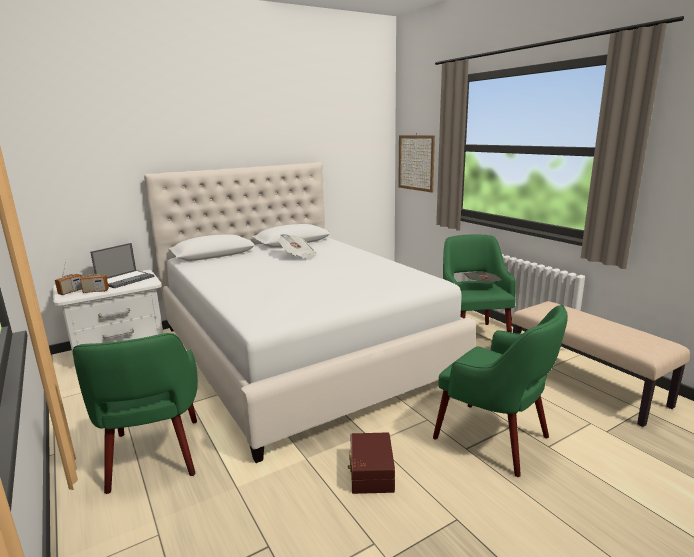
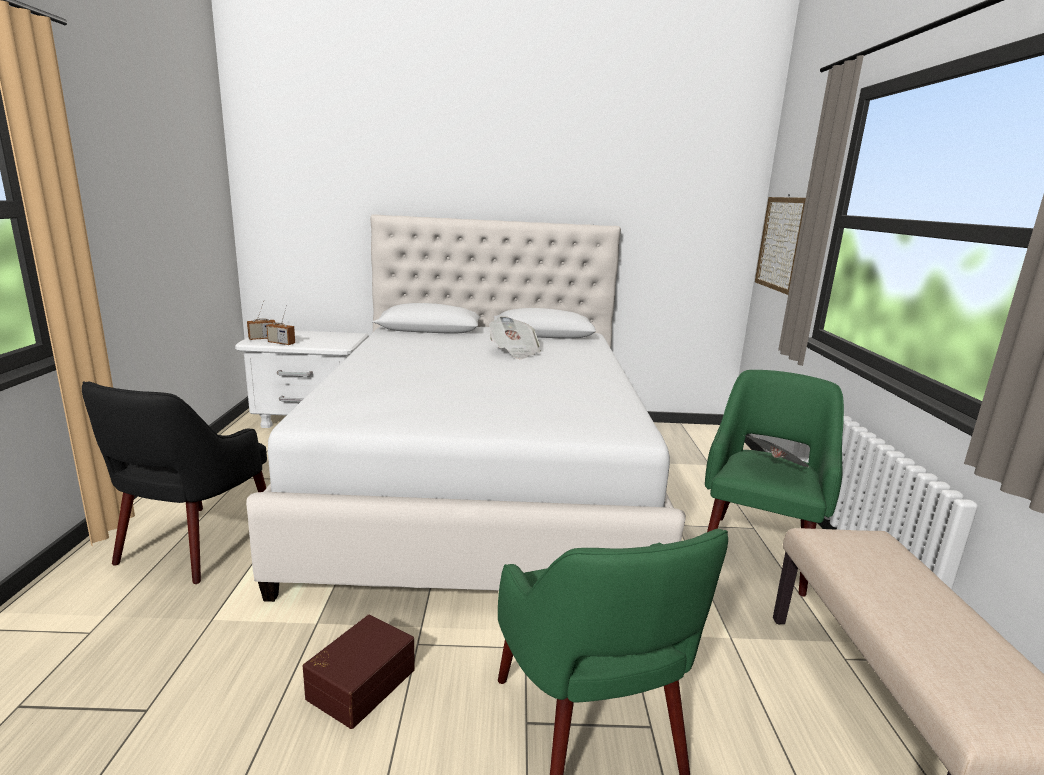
camera: 30 degrees right, 0 degrees up
green armchair [73,333,198,494] -> black armchair [82,381,267,584]
laptop [90,243,154,288] -> none

